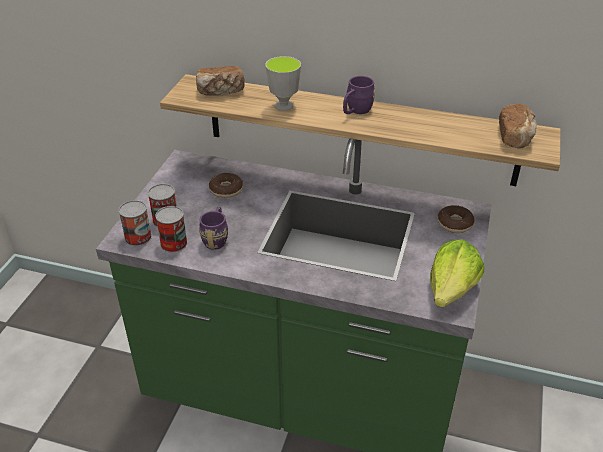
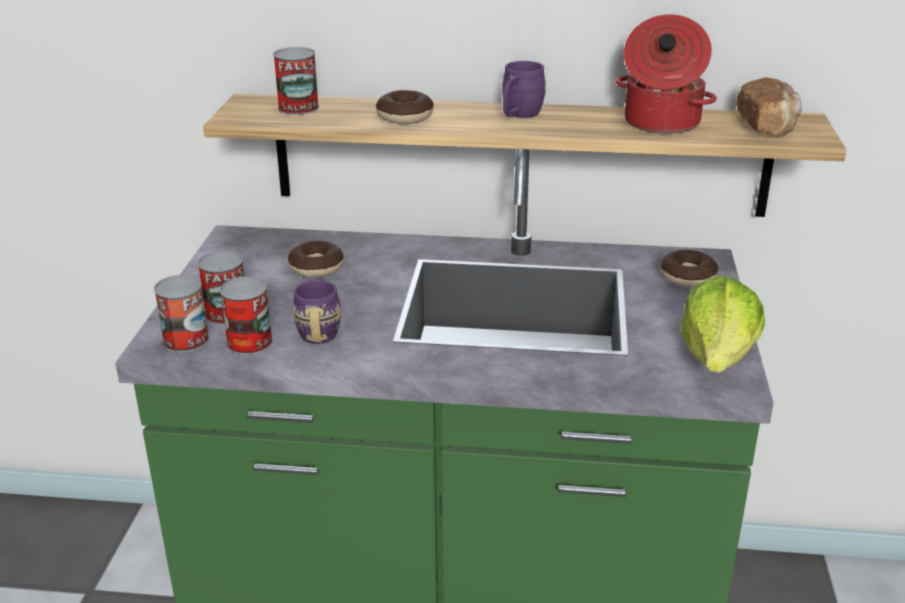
camera: 10 degrees left, 10 degrees down
bread [196,66,245,96] -> can [273,47,319,115]
cup [265,56,301,111] -> donut [376,90,434,124]
none -> cooking pot [616,14,717,134]

